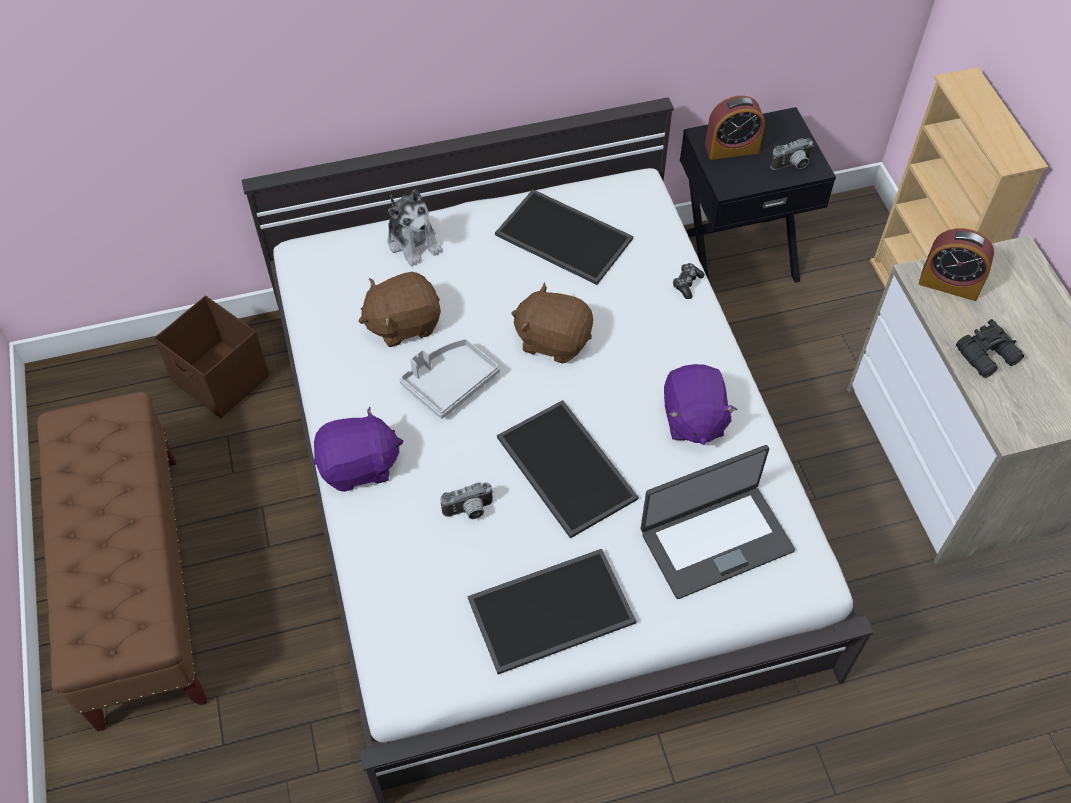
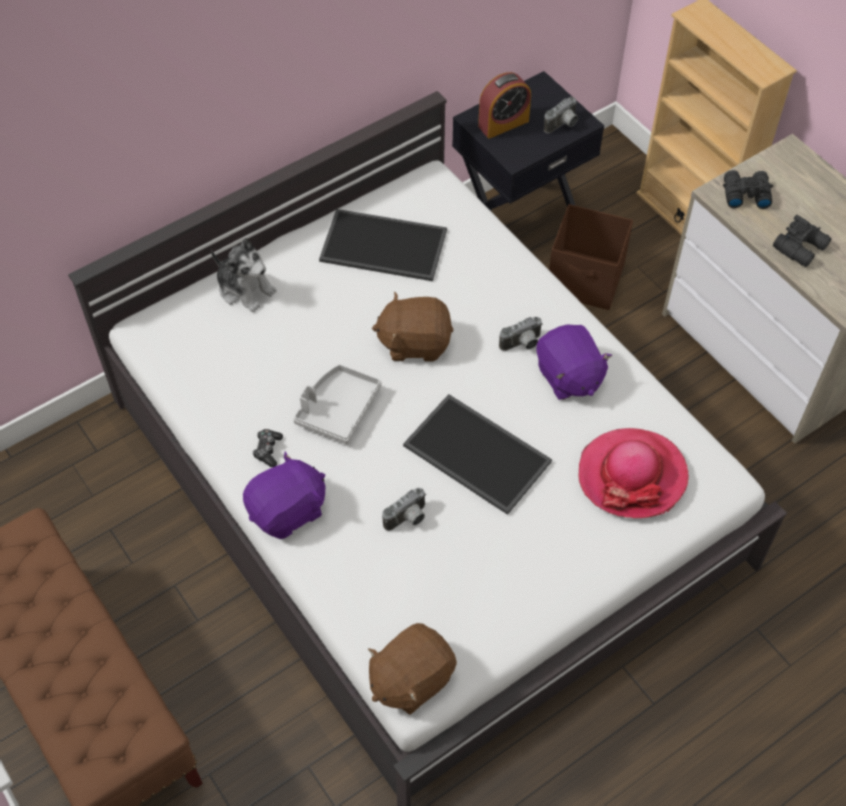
camera: 20 degrees left, 0 degrees up
brown storage box [154,296,269,418] -> brown storage box moved to [549,204,633,310]
brown plush toy [358,272,441,347] -> brown plush toy moved to [368,623,457,715]
tray [467,549,636,674] -> none
laptop [641,445,795,599] -> hat [579,428,689,518]
game controller [673,263,705,299] -> game controller moved to [253,429,283,467]
alarm clock [919,228,994,301] -> black binoculars [723,170,773,209]
none -> camera [499,317,543,351]

